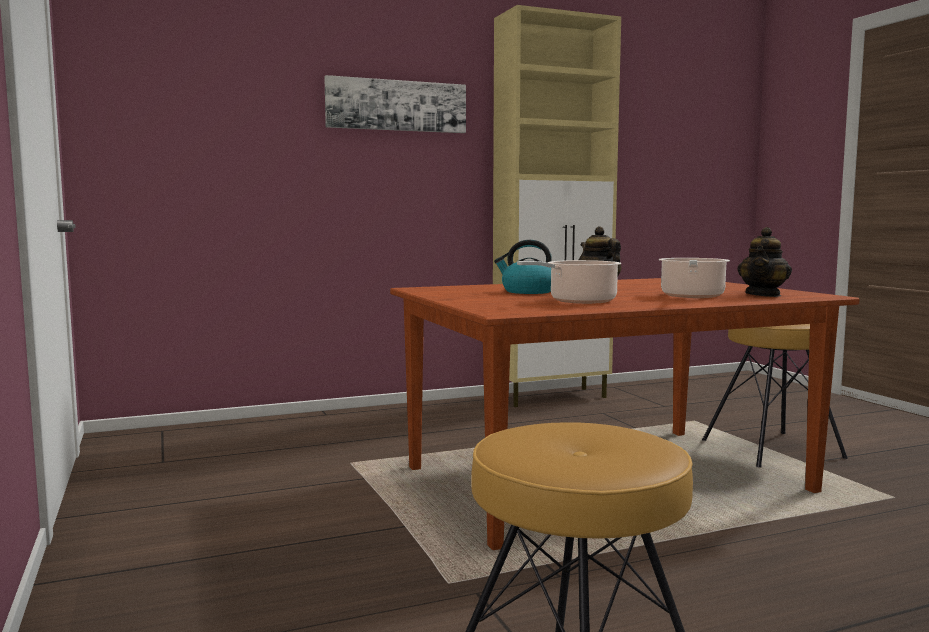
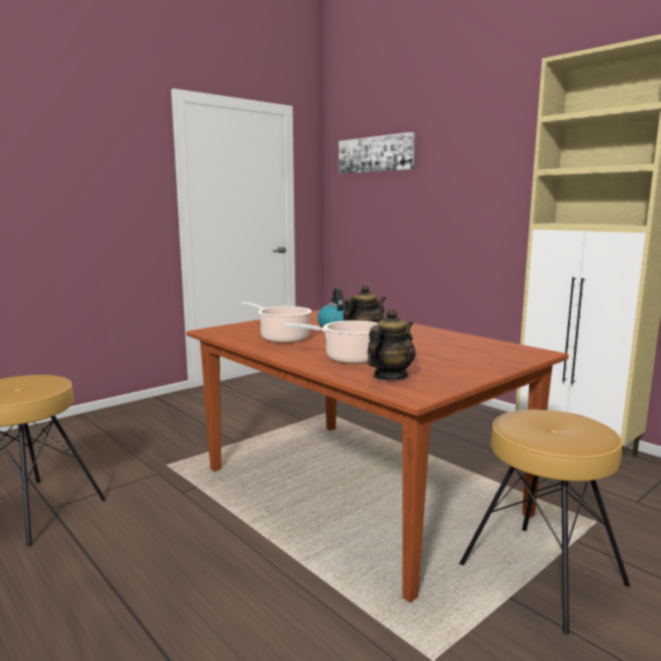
camera: 70 degrees right, 5 degrees up
picture [324,75,466,133] -> picture moved to [339,132,415,174]
teapot [737,227,792,297] -> teapot turned 120 degrees clockwise [367,309,416,380]

